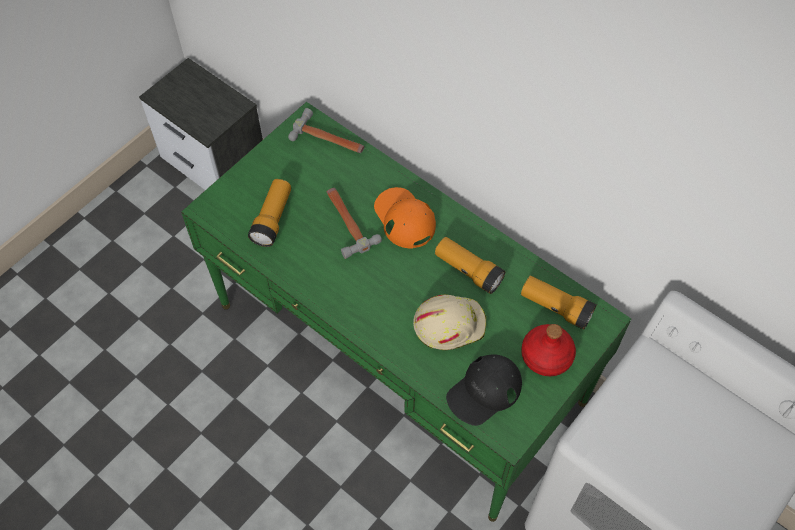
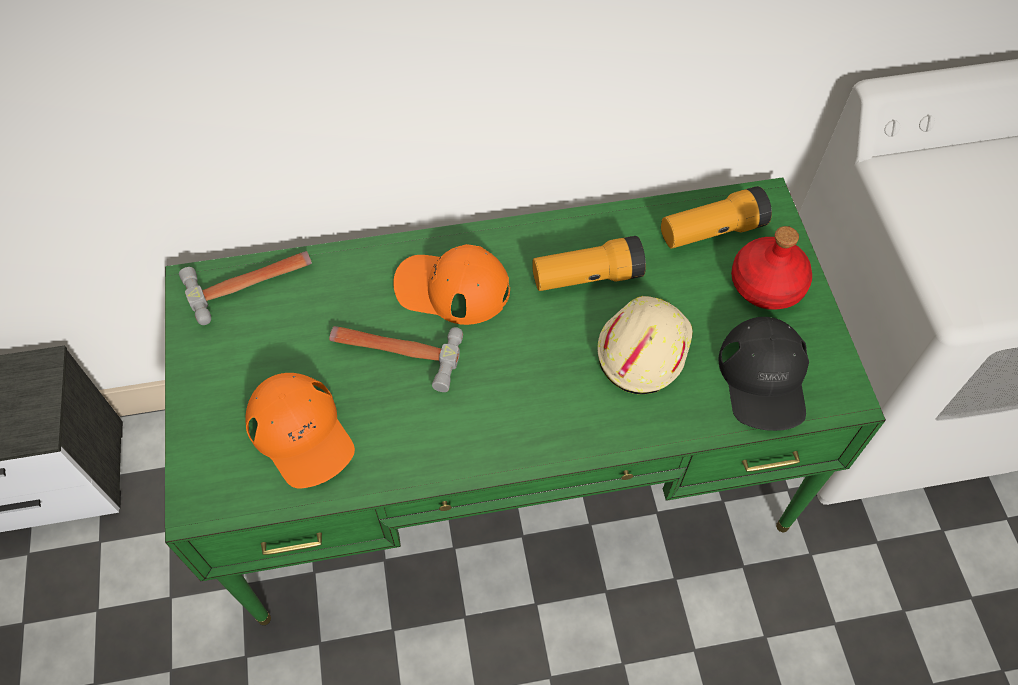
camera: 50 degrees left, 0 degrees up
flashlight [248,179,291,247] -> orange cap [245,373,355,488]

